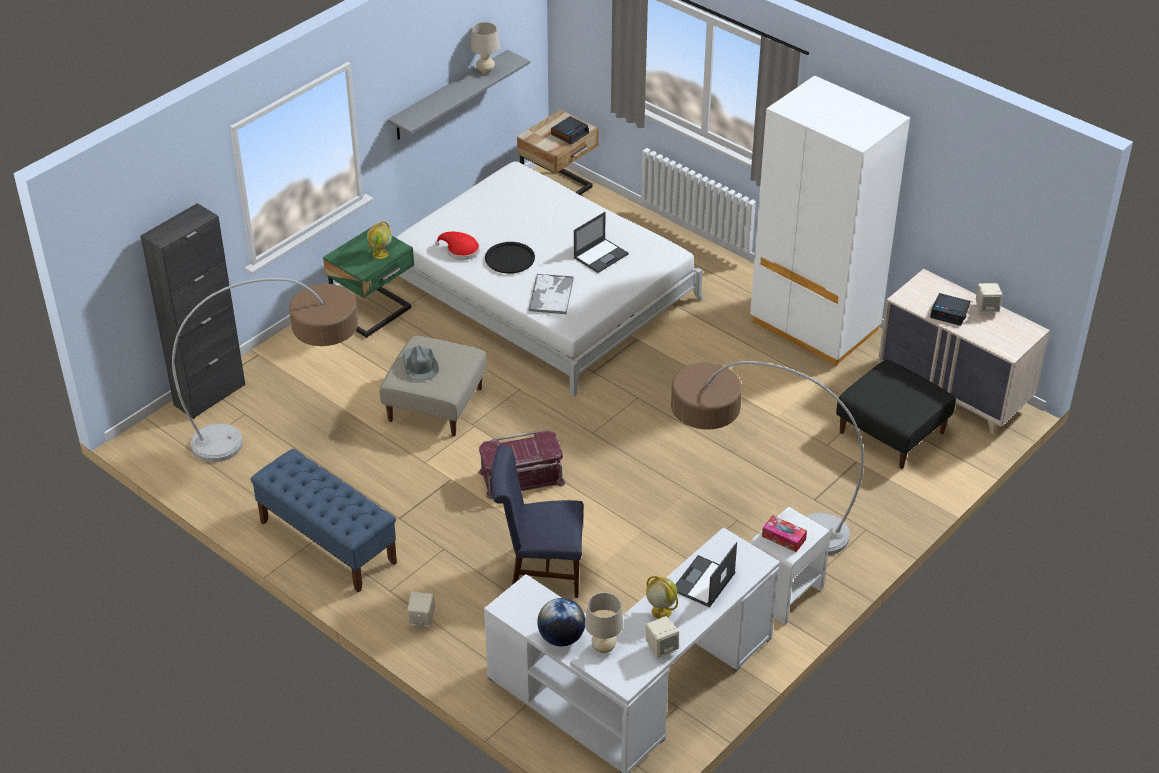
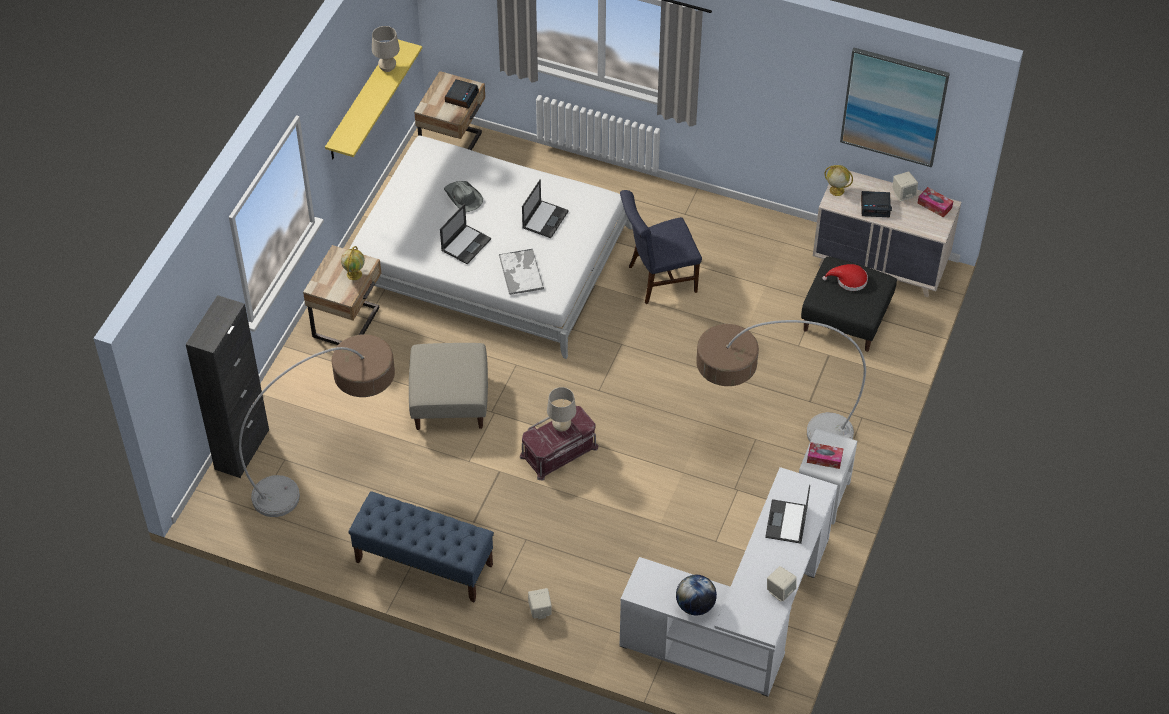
camera: 20 degrees left, 10 degrees up
green nightstand [323,228,414,338] -> beige nightstand [303,245,381,345]
grey shelf [388,50,530,140] -> yellow shelf [325,40,422,159]
grey hat [403,345,439,380] -> grey hat moved to [444,181,483,212]
red hat [435,232,479,260] -> red hat moved to [822,264,868,291]
black tray [485,242,535,274] -> laptop [440,204,491,264]
blue chair [491,444,584,598] -> blue chair moved to [620,190,702,304]
beige table lamp [585,592,624,653] -> beige table lamp moved to [547,387,576,432]
globe [646,576,678,619] -> globe moved to [825,165,853,196]
white wardrobe [750,75,910,366] -> none
none -> picture [840,48,950,167]
none -> tissue box [917,187,953,218]

